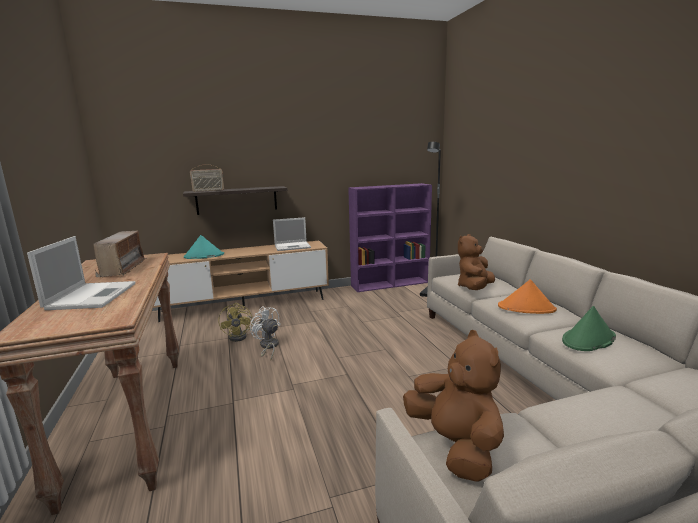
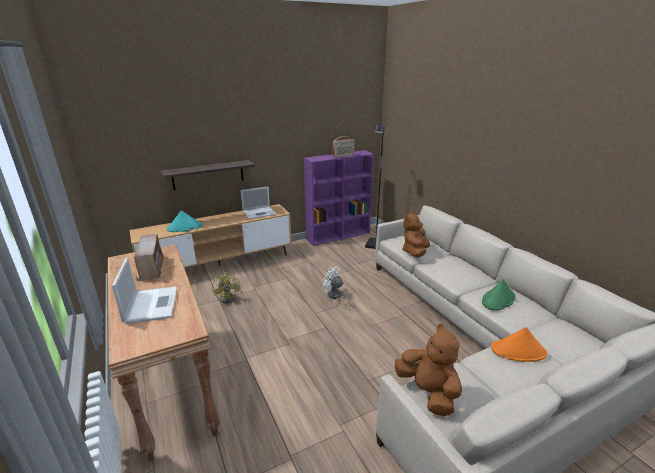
camera: 10 degrees left, 10 degrees up
radio [190,164,224,192] -> radio moved to [333,136,354,157]
white fan [250,307,280,359] -> white fan moved to [323,267,348,309]
orange hat [498,279,557,314] -> orange hat moved to [491,327,548,362]

